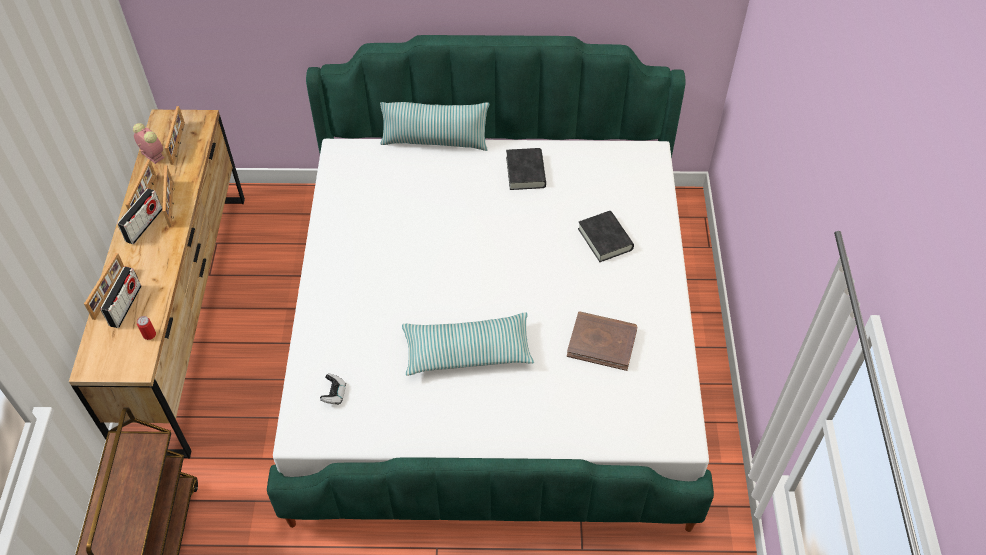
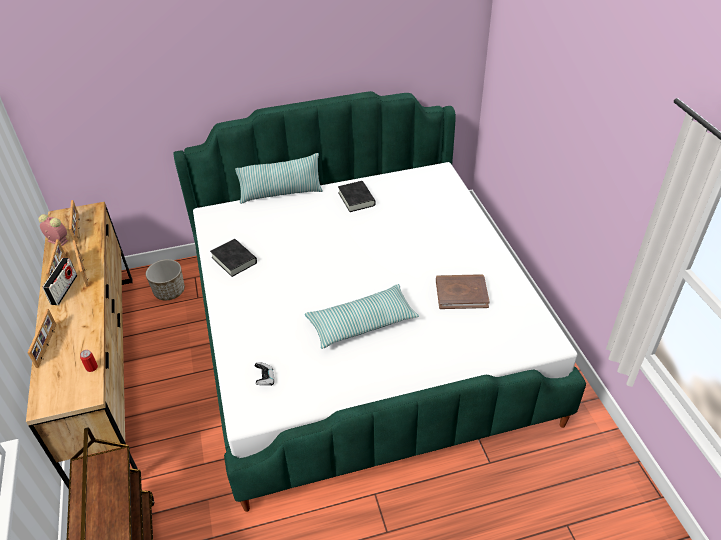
camera: 15 degrees left, 10 degrees down
radio [100,267,142,328] -> none
black book [578,211,634,262] -> black book moved to [210,239,257,277]
none -> planter [146,259,185,300]

